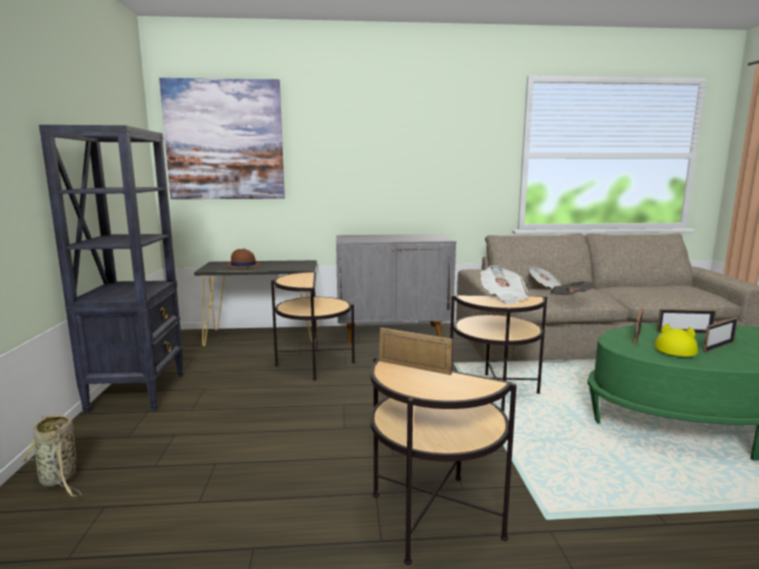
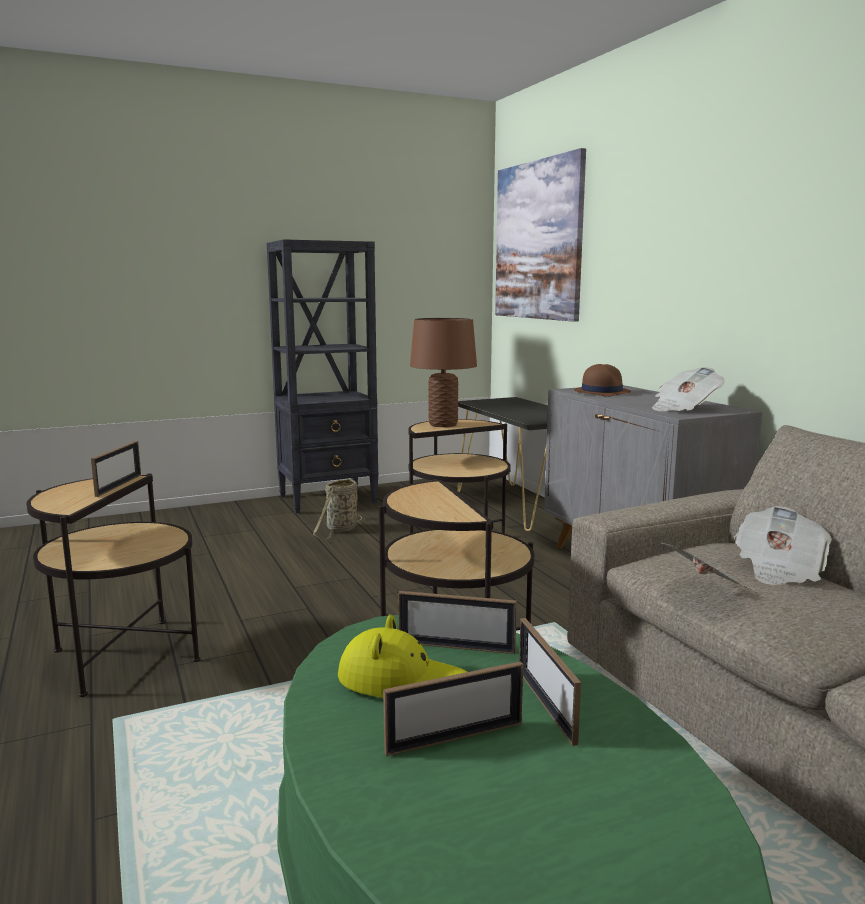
camera: 70 degrees right, 0 degrees up
basket [21,414,81,497] -> basket moved to [313,478,362,540]
brown hat [226,249,261,268] -> brown hat moved to [574,364,631,397]
newspaper [480,266,529,304] -> newspaper moved to [652,367,725,411]
picture frame [703,317,738,352] -> picture frame turned 60 degrees counterclockwise [383,661,523,756]
none -> brown table lamp [410,318,477,427]

